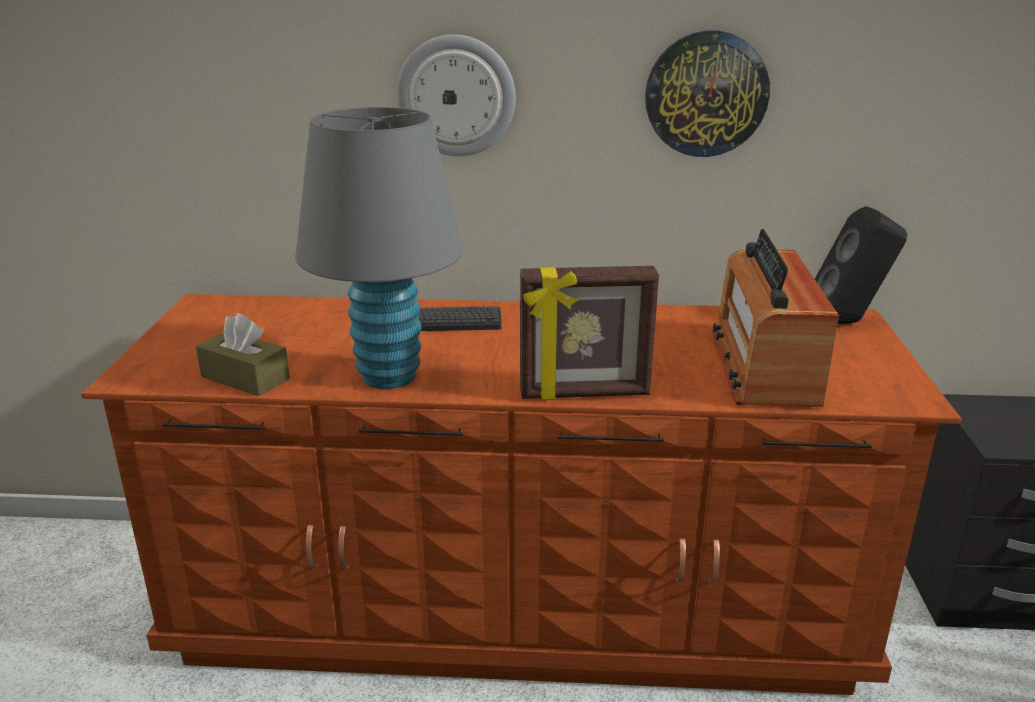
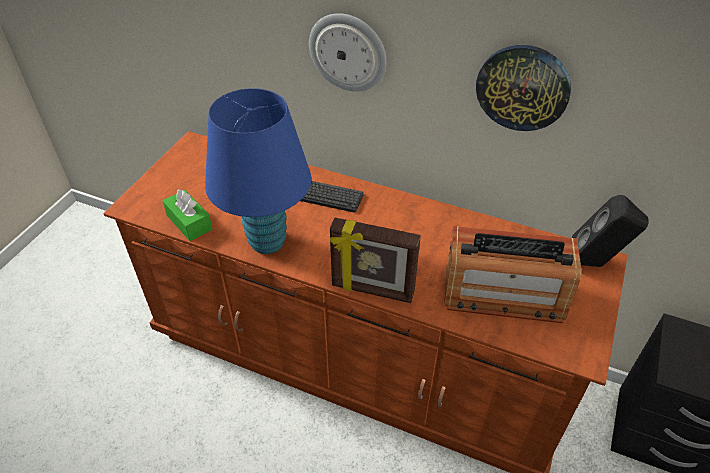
camera: 20 degrees right, 20 degrees up
brown tissue box [196,313,290,396] -> green tissue box [163,189,212,241]
grey table lamp [295,107,463,389] -> blue table lamp [205,88,311,254]
radio [712,229,839,407] -> radio turned 105 degrees counterclockwise [444,226,581,323]

